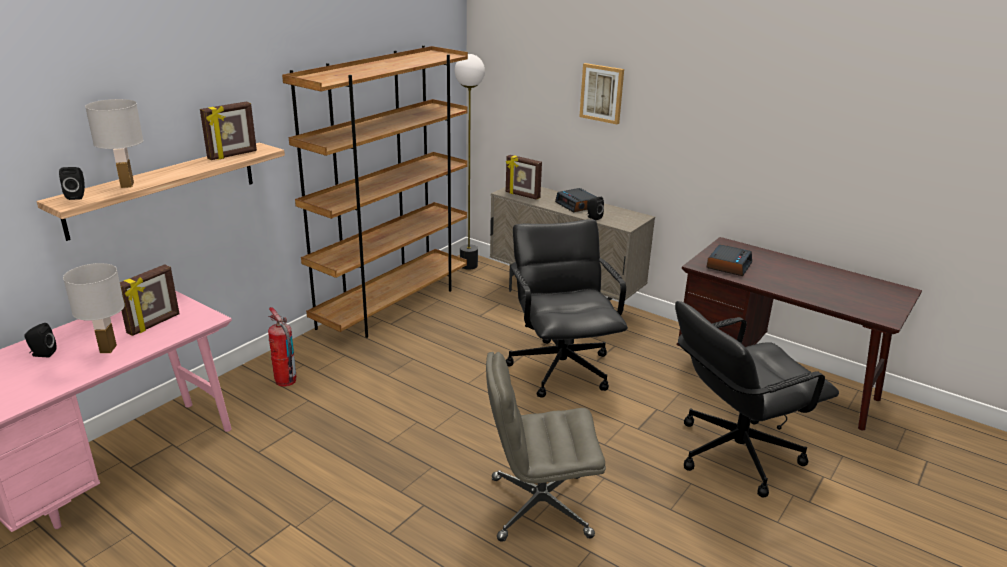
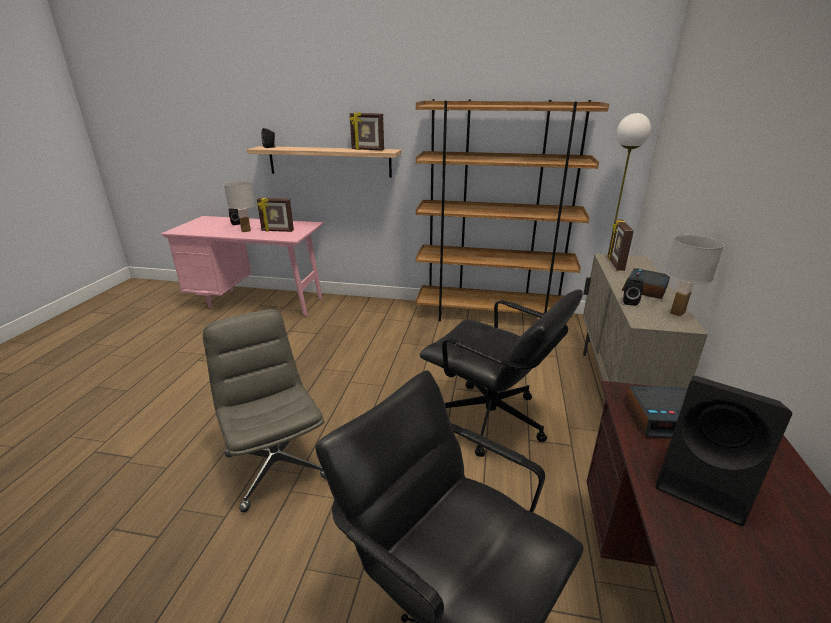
camera: 65 degrees right, 0 degrees up
white table lamp [85,99,143,188] -> white table lamp moved to [665,235,724,317]
fire extinguisher [268,307,296,387] -> none
black office chair [506,219,628,398] -> black office chair turned 75 degrees clockwise [420,289,583,457]
picture [579,63,624,124] -> none
none -> black speaker [655,376,792,527]

